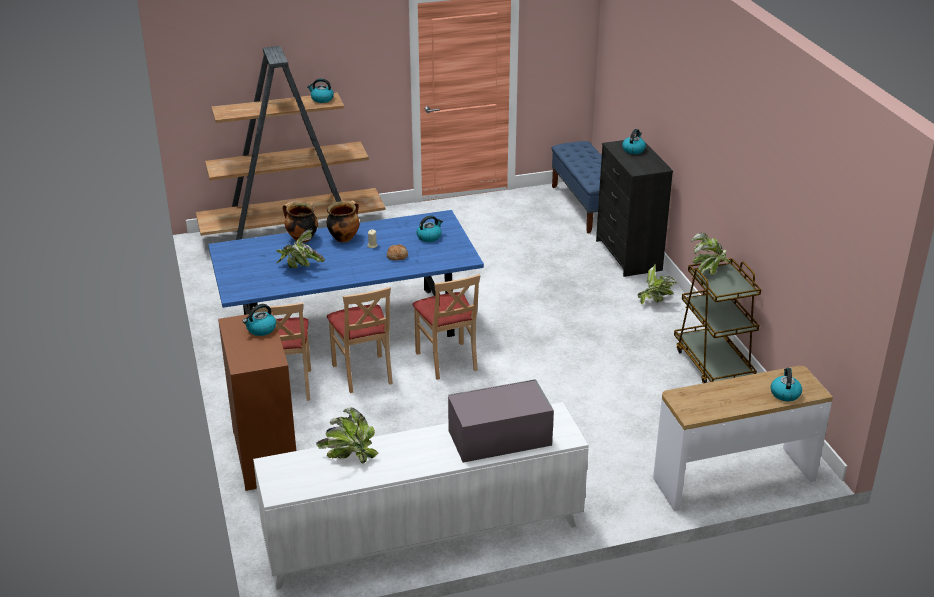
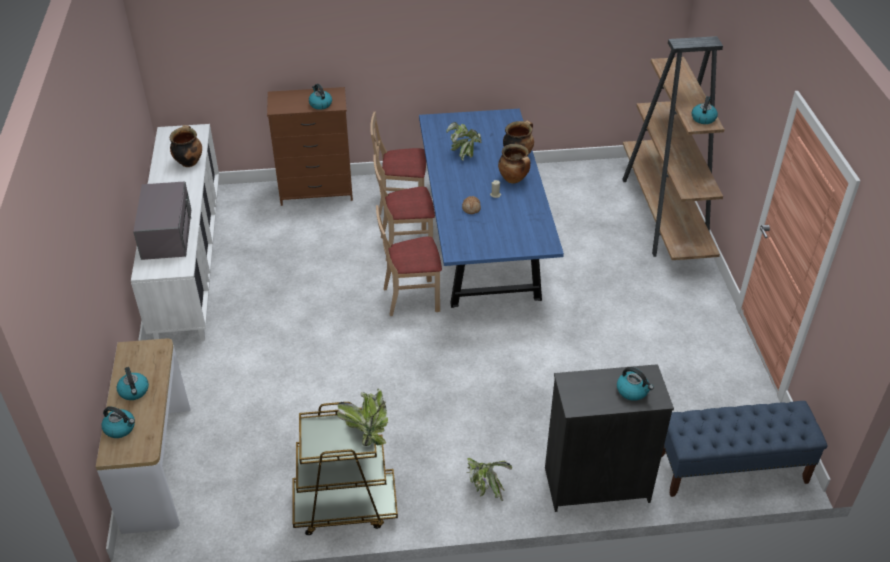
camera: 100 degrees right, 10 degrees up
potted plant [316,407,378,463] -> cooking pot [170,125,202,167]
kettle [416,215,443,242] -> kettle moved to [117,367,149,400]

